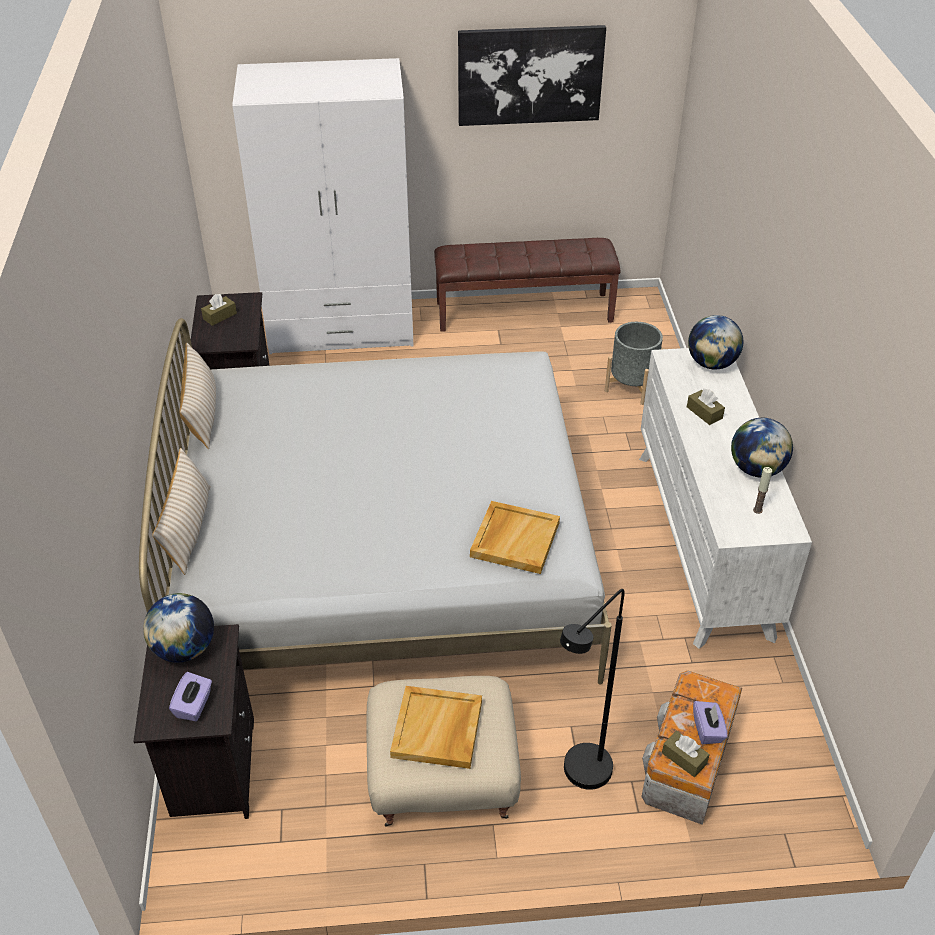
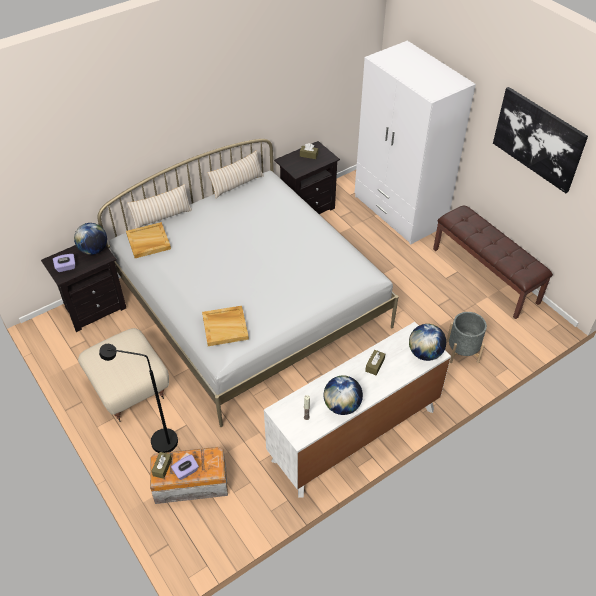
camera: 60 degrees right, 5 degrees up
beige tray [390,686,482,769] -> beige tray moved to [126,222,171,258]

